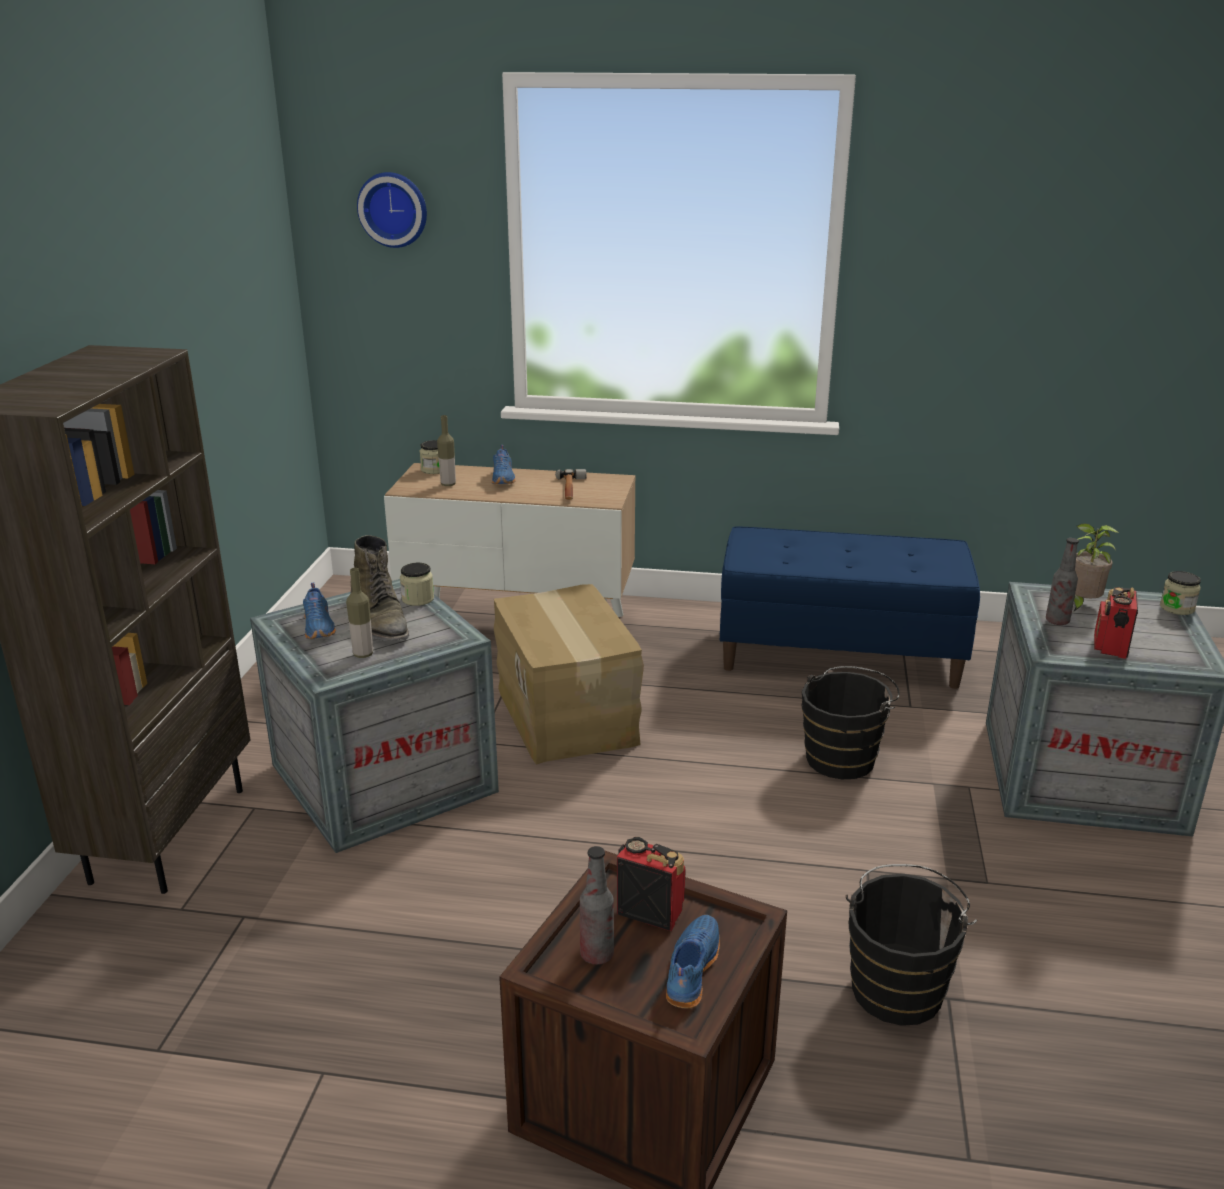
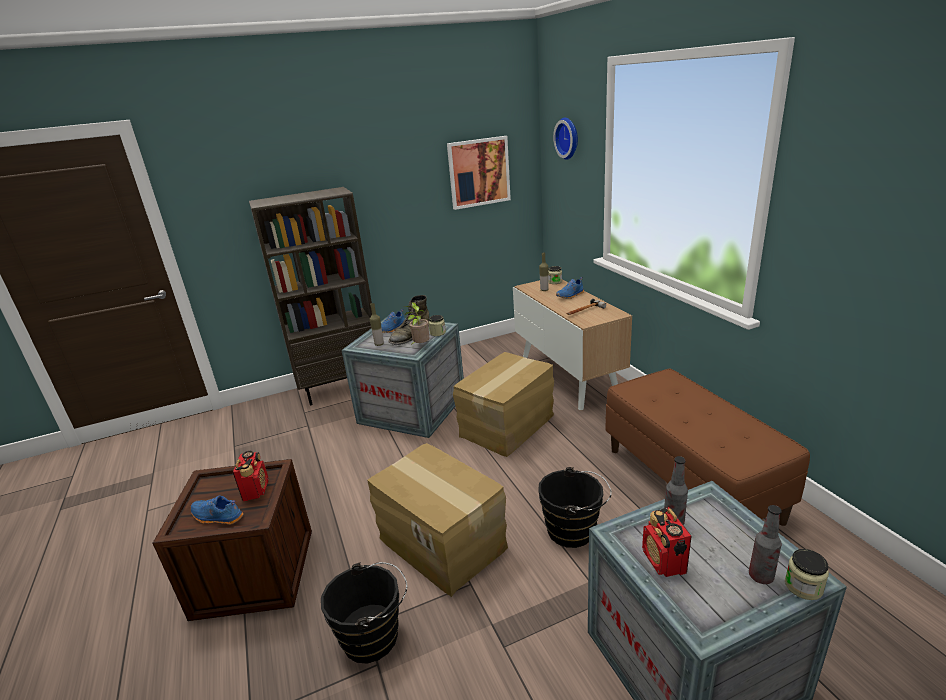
camera: 60 degrees right, 0 degrees up
bottle [580,846,614,965] -> bottle moved to [749,505,782,584]
blue shoe [666,915,720,1009] -> blue shoe turned 150 degrees counterclockwise [191,495,243,525]
blue bench [720,526,980,689] -> brown bench [606,369,810,526]
potted plant [1074,524,1119,611] -> potted plant moved to [405,302,429,345]
radio [1094,587,1138,659] -> radio turned 90 degrees counterclockwise [642,507,692,577]
none -> cardboard box [367,443,508,597]
none -> picture [447,136,511,210]

